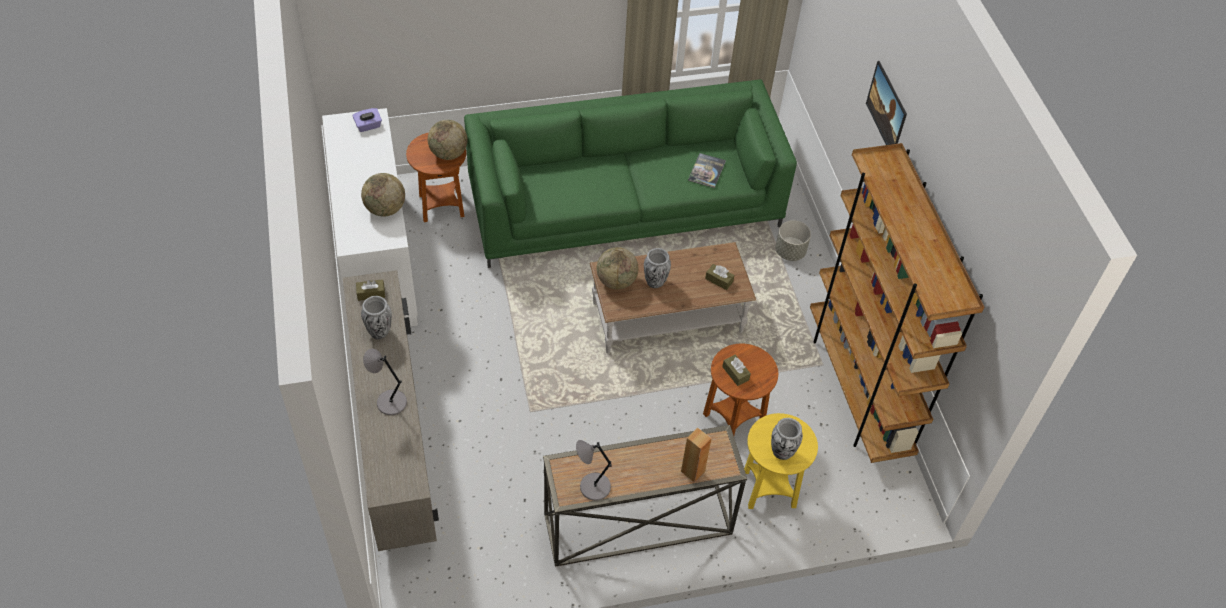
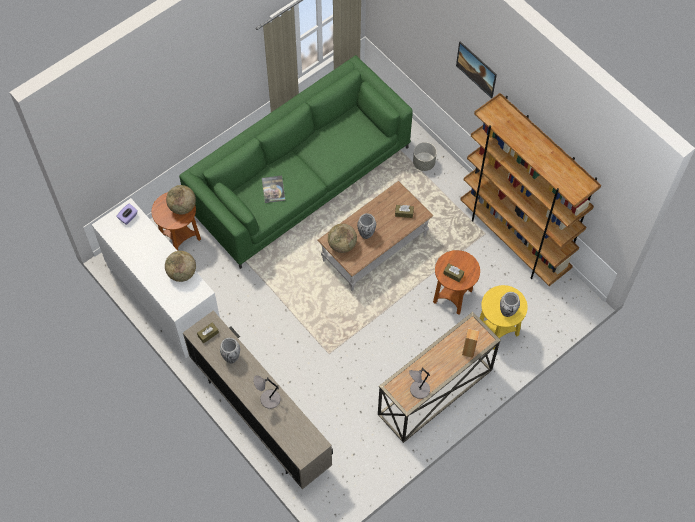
camera: 25 degrees left, 10 degrees up
book [688,153,726,188] -> book moved to [262,176,285,203]

